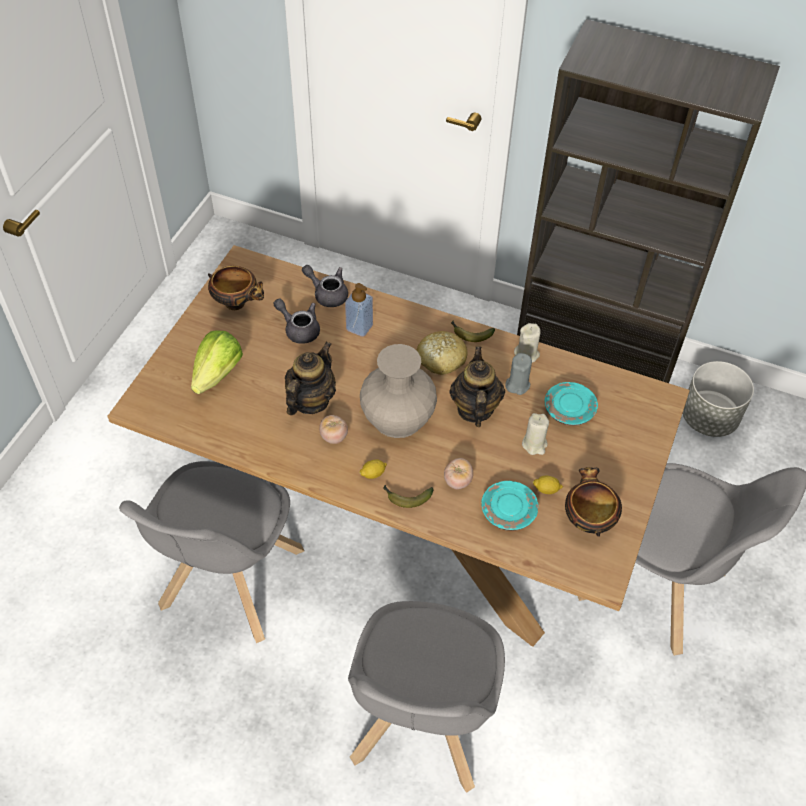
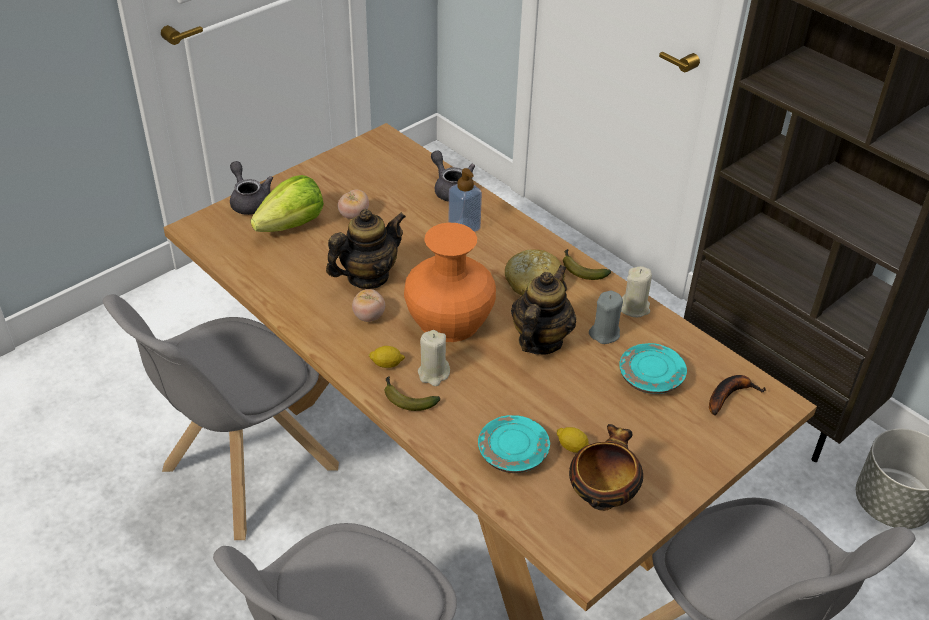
camera: 25 degrees right, 10 degrees down
bowl [208,266,264,310] -> none
grey teapot [273,299,320,344] -> grey teapot moved to [230,161,273,215]
beige vase [360,344,437,438] -> orange vase [404,223,496,342]
tomato [444,458,473,489] -> tomato moved to [338,190,369,219]
beige candle [522,413,549,455] -> beige candle moved to [418,330,450,386]
none -> banana [709,375,766,416]

